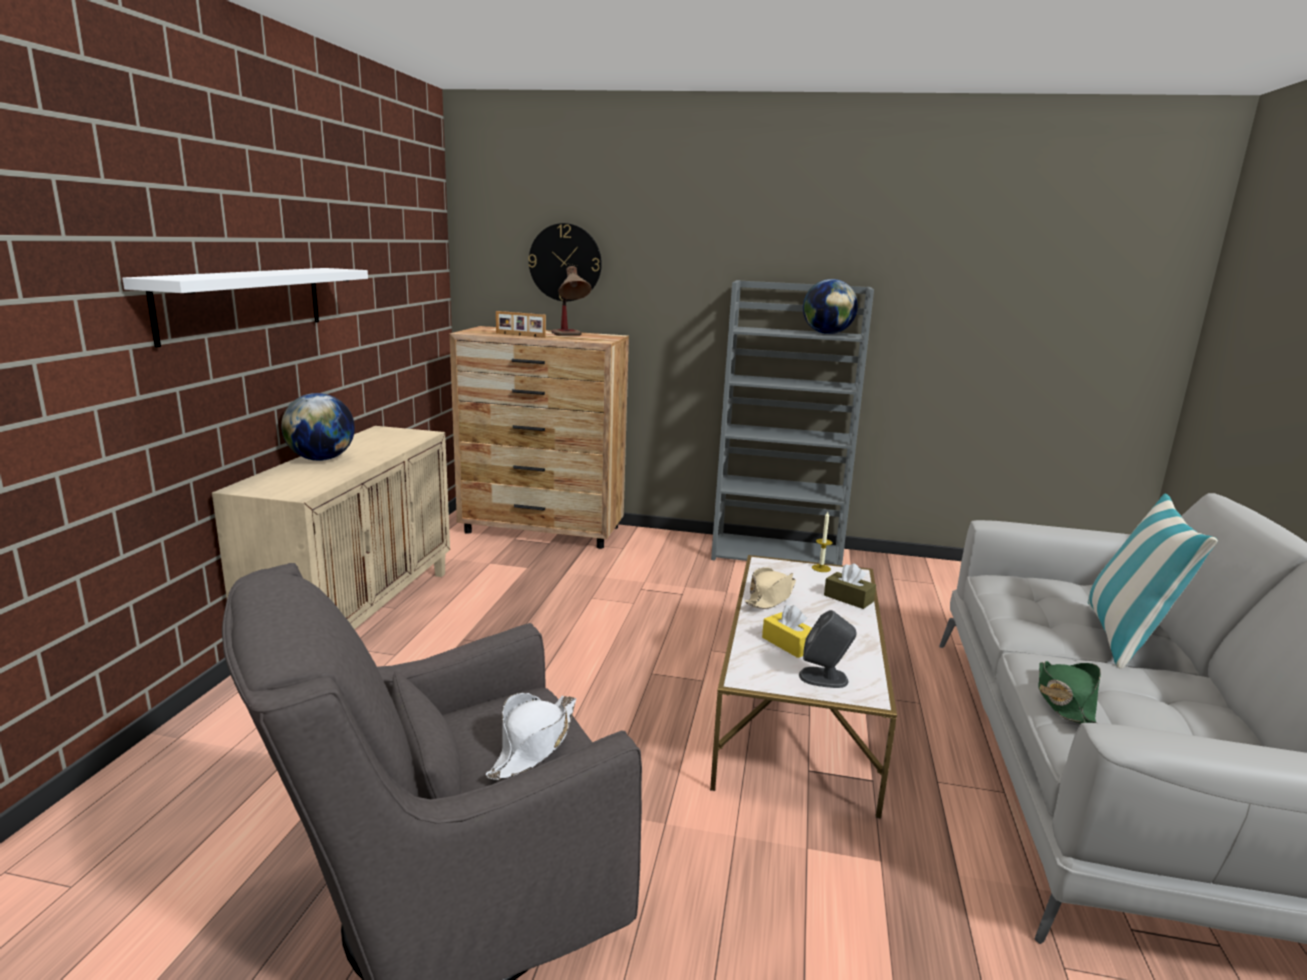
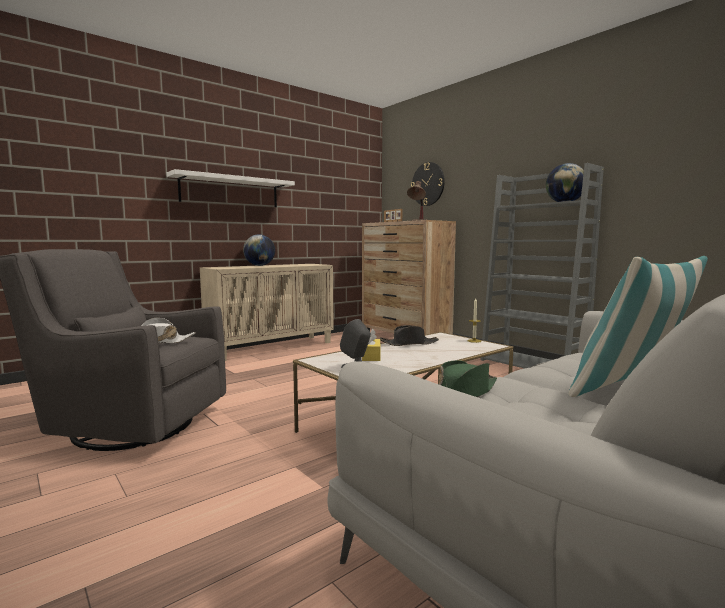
camera: 40 degrees right, 10 degrees down
beige hat [745,567,796,609] -> black hat [380,325,439,346]
brown tissue box [824,564,876,609] -> none

